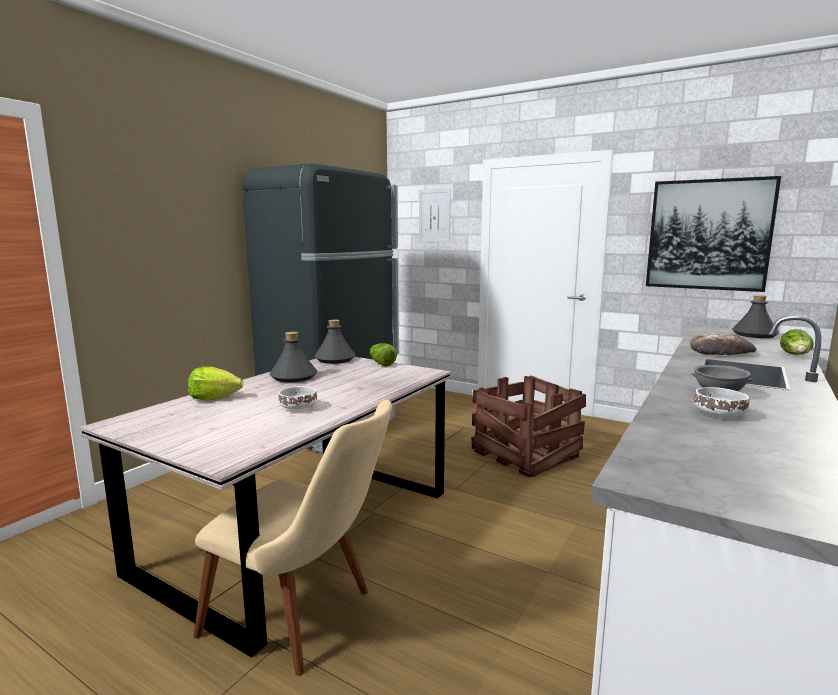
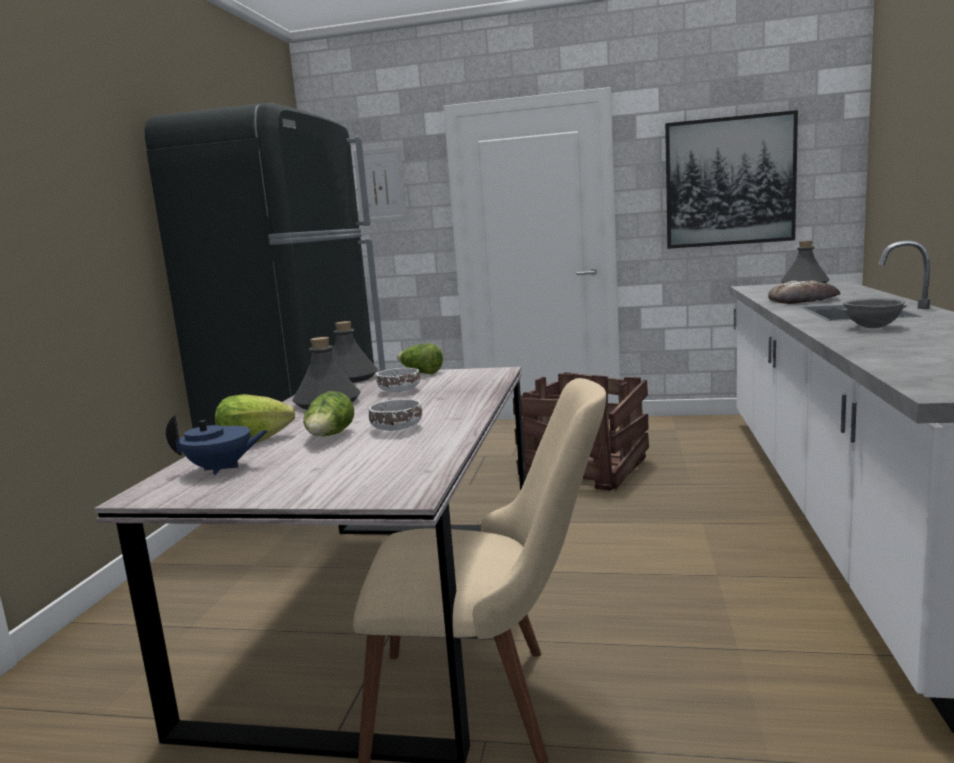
camera: 20 degrees left, 0 degrees up
white bowl [694,387,749,417] -> white bowl moved to [377,368,420,392]
lettuce [780,329,814,355] -> lettuce moved to [303,391,354,437]
none -> blue teapot [166,415,268,475]

